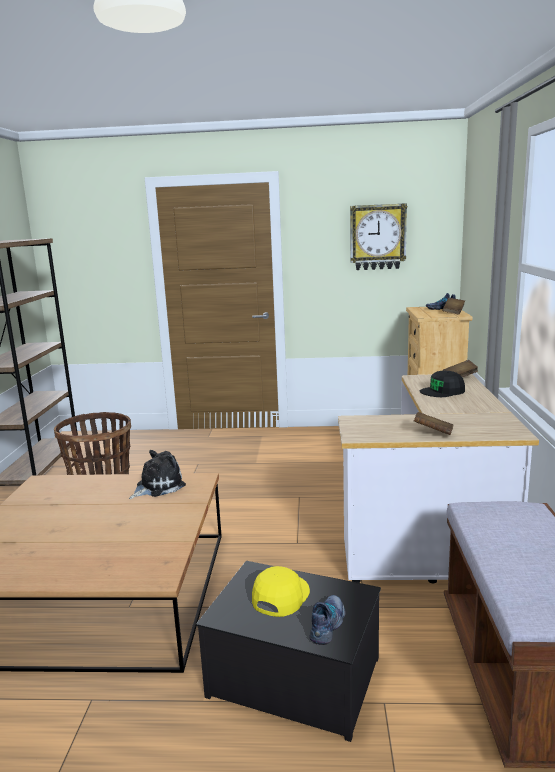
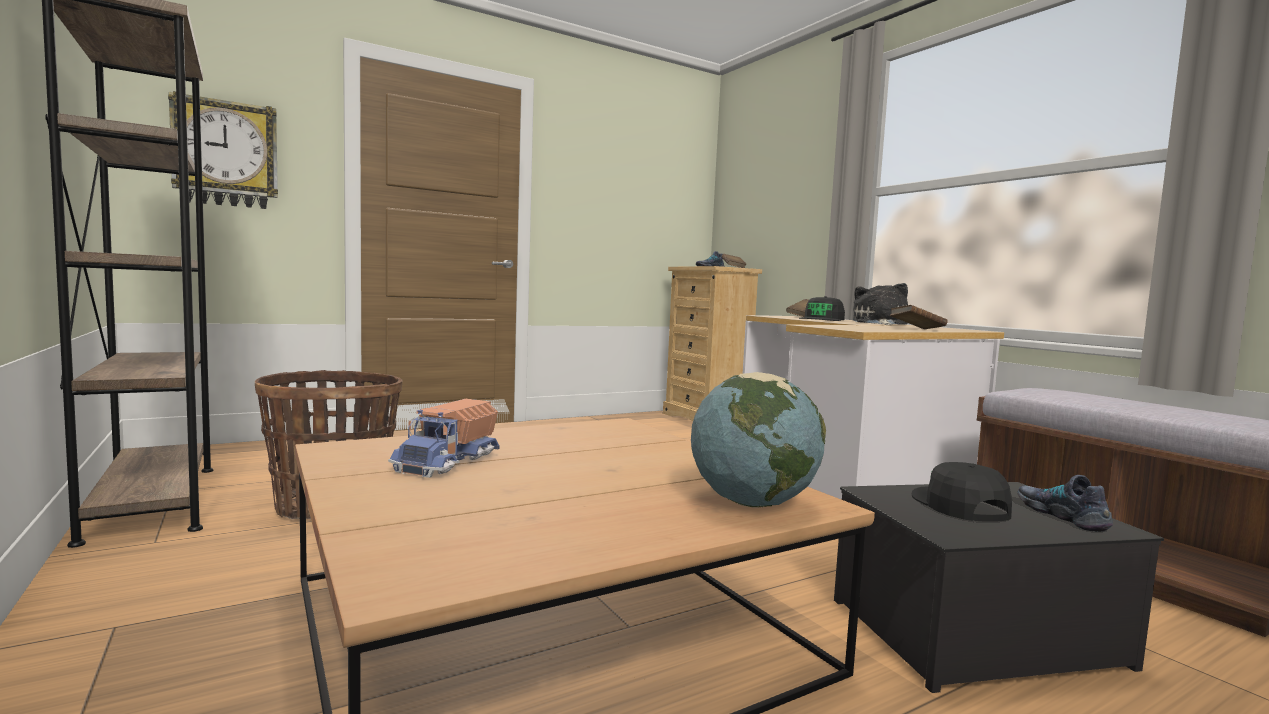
camera: 35 degrees left, 10 degrees down
plush toy [129,450,186,499] -> plush toy moved to [853,283,908,325]
yellow cap [252,566,310,617] -> black cap [912,462,1012,522]
wall clock [350,203,407,270] -> wall clock moved to [168,91,278,209]
none -> toy truck [388,399,500,478]
none -> globe [691,372,826,508]

